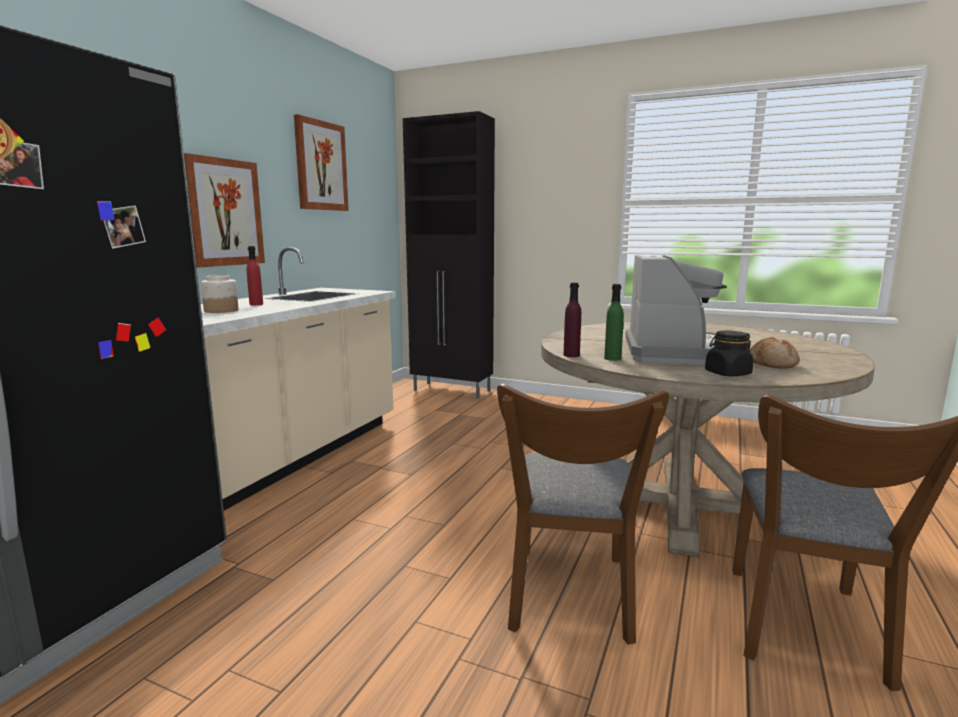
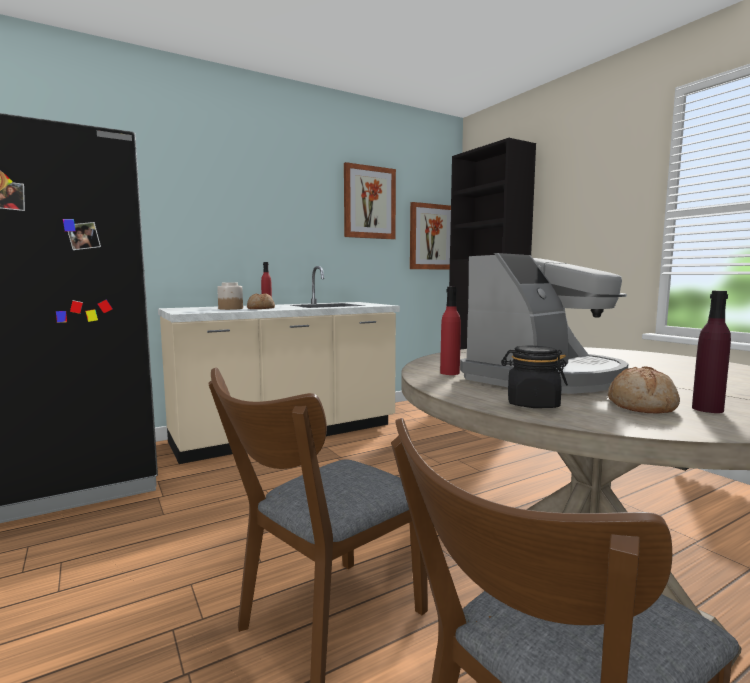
camera: 35 degrees right, 5 degrees down
picture [184,153,265,268] -> picture moved to [410,202,451,270]
purple bottle [564,282,581,357] -> purple bottle moved to [692,291,731,413]
green bottle [604,284,624,361] -> red bottle [440,287,461,375]
none -> bread [247,293,275,309]

